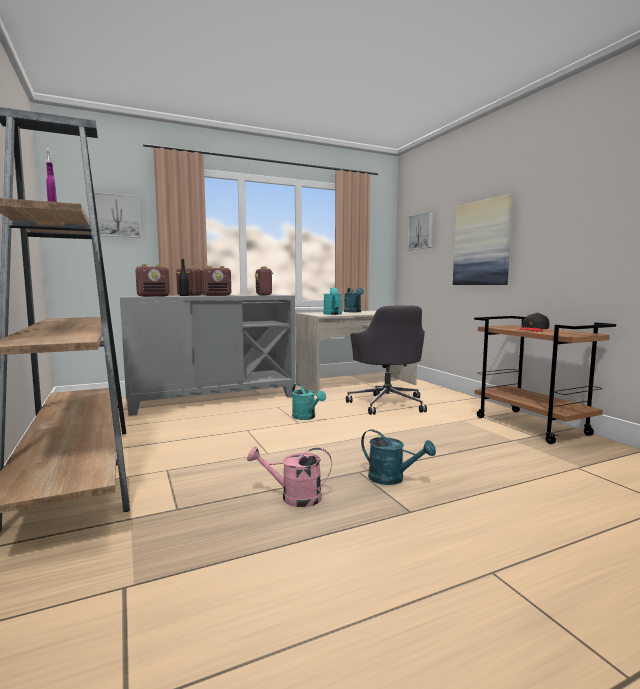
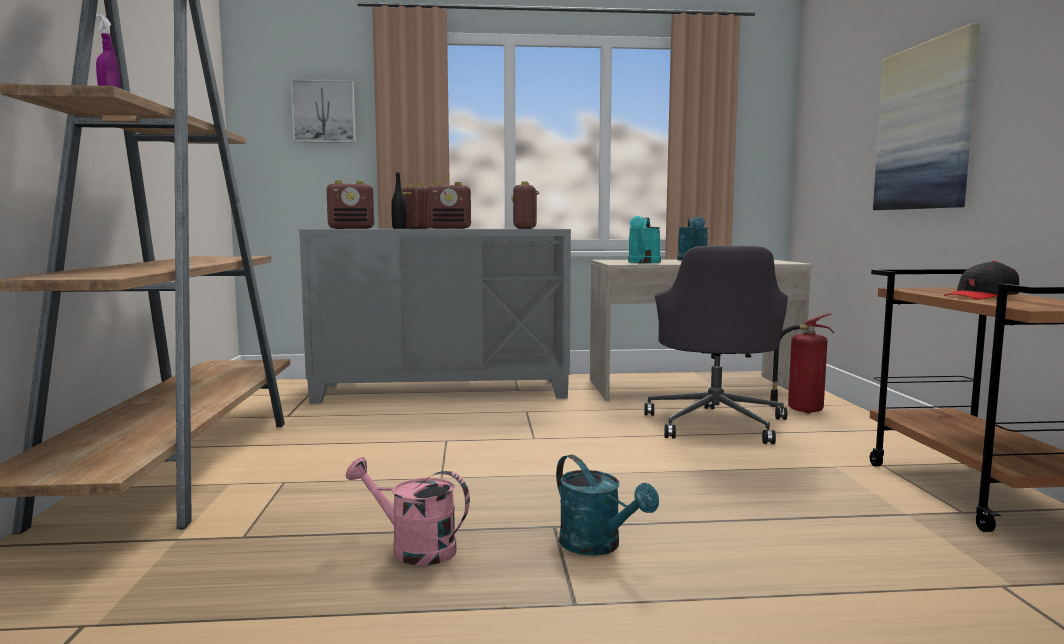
camera: 20 degrees right, 0 degrees up
turquoise watering can [292,383,326,420] -> none
picture [407,211,433,250] -> none
none -> fire extinguisher [770,313,835,414]

